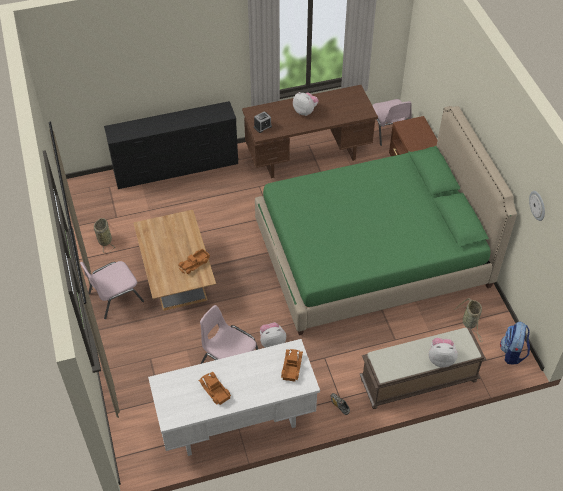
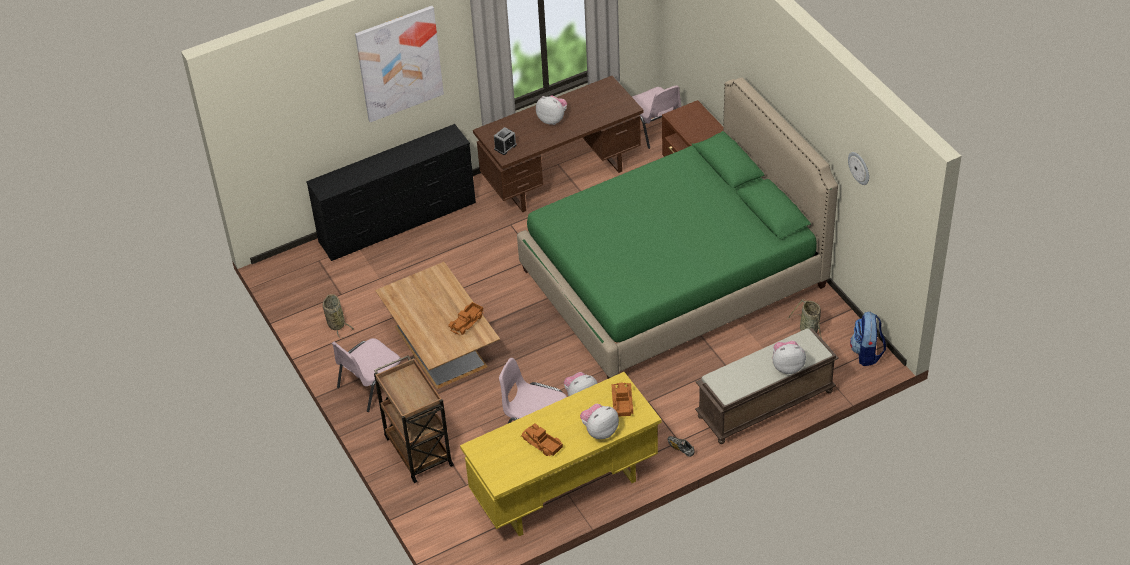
camera: 10 degrees left, 5 degrees down
white desk [148,339,320,456] -> yellow desk [460,372,661,536]
none -> picture [355,6,444,122]
none -> brown cart [374,355,454,483]
none -> plush toy [580,404,619,439]

